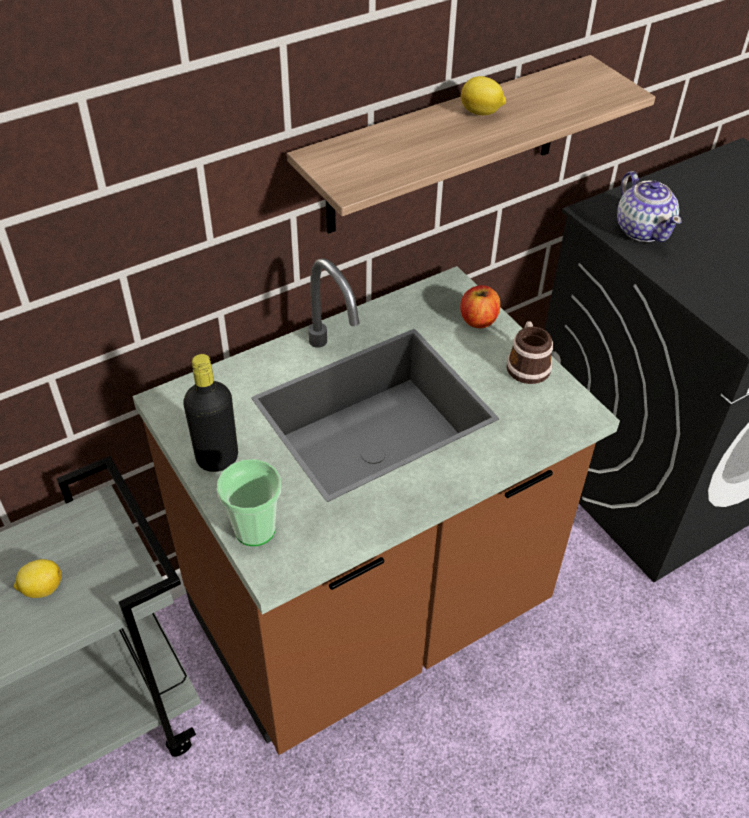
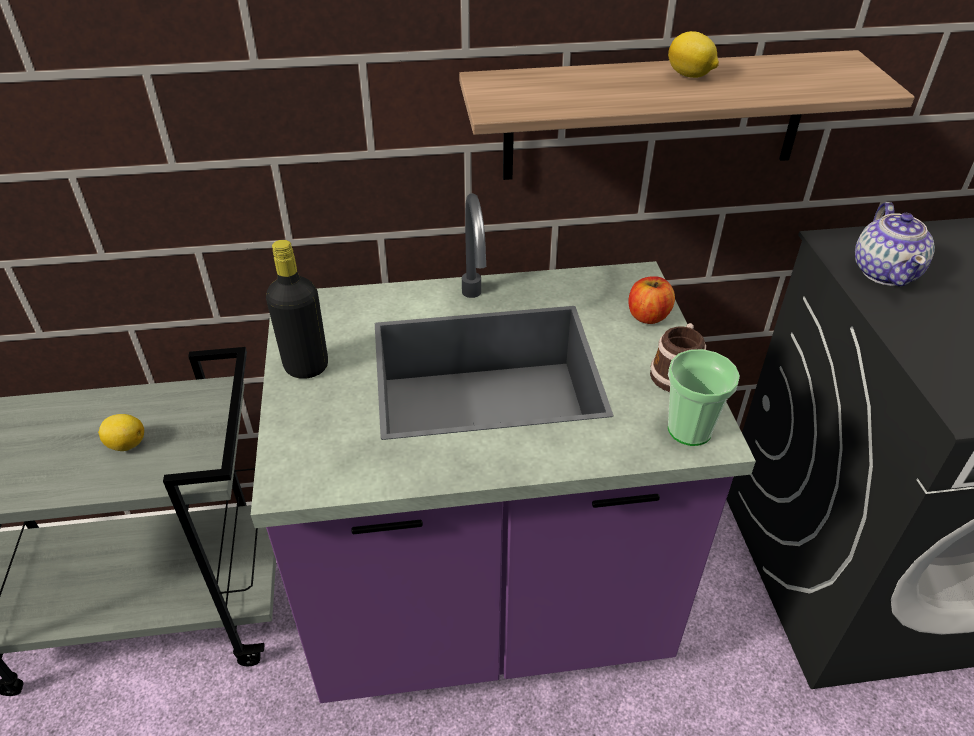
camera: 25 degrees right, 5 degrees down
brown counter [132,258,620,755] -> purple counter [251,193,756,703]
cup [217,459,281,546] -> cup moved to [668,349,740,446]

